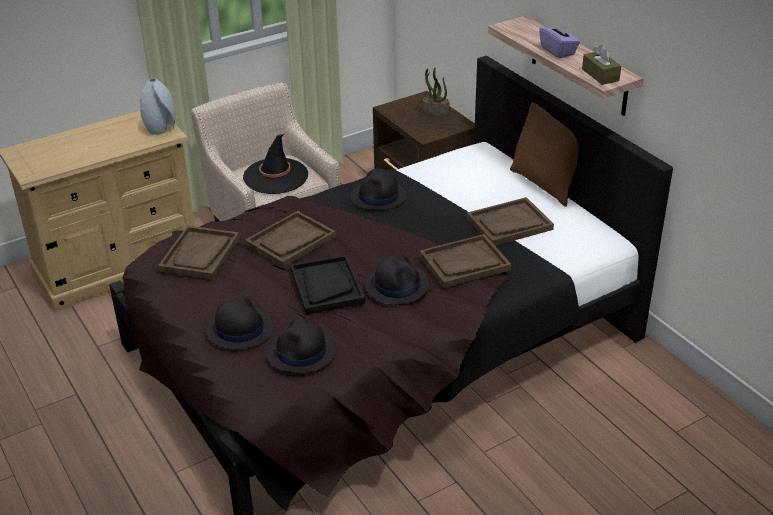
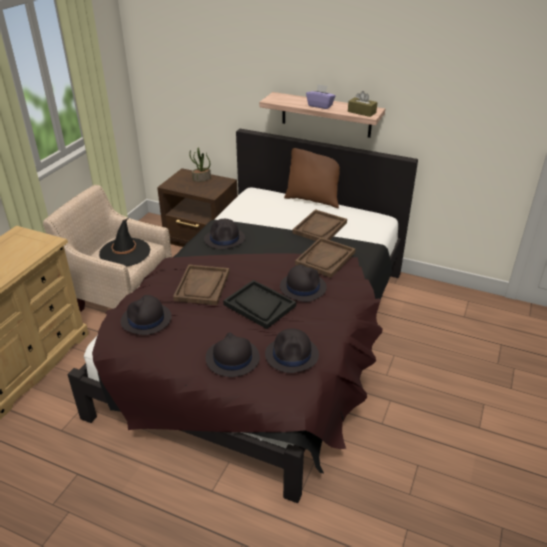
camera: 35 degrees left, 0 degrees up
grey vase [140,78,176,135] -> none
brown tray [158,225,240,279] -> black hat [121,295,171,335]

